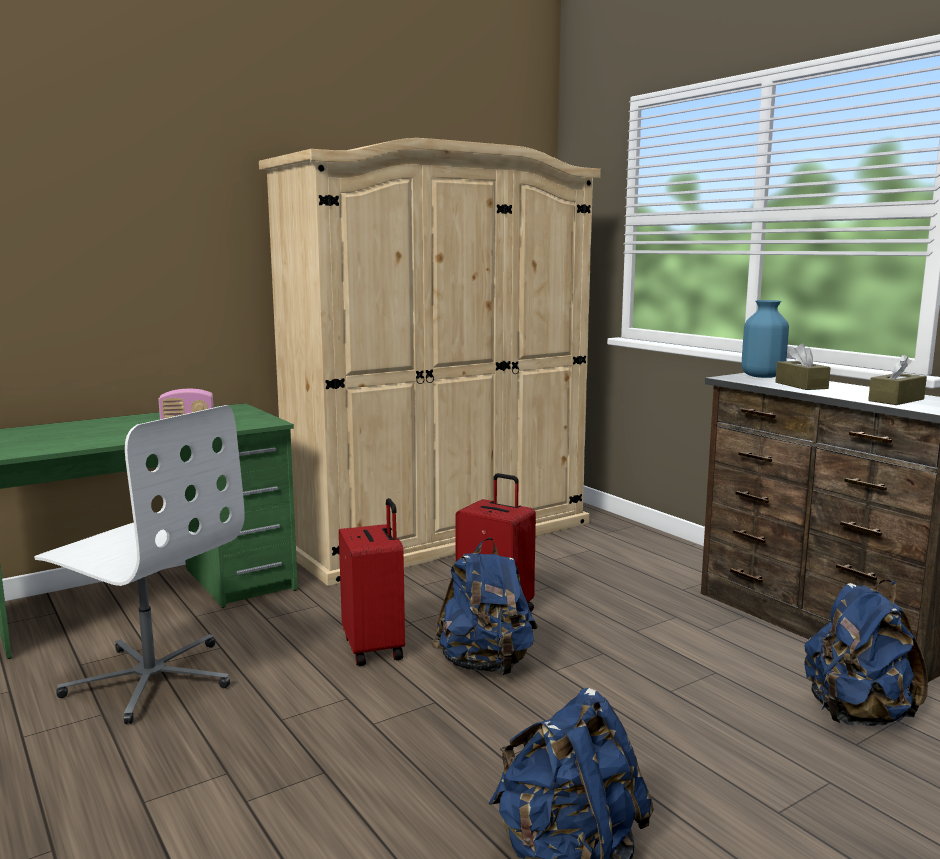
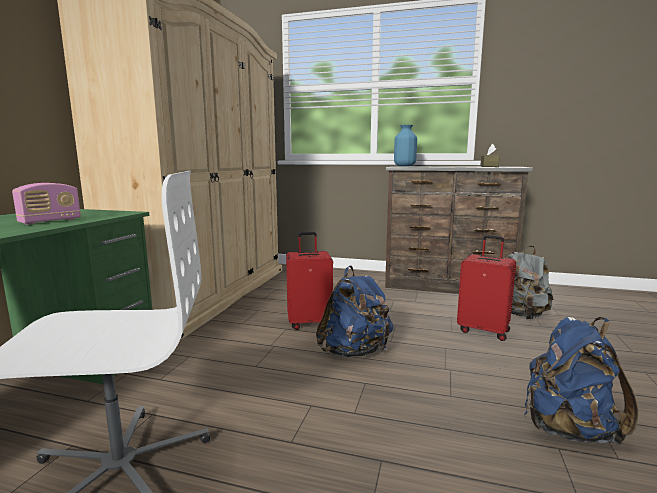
camera: 40 degrees left, 0 degrees up
red suitcase [339,498,405,666] -> red suitcase moved to [457,235,516,341]
brown tissue box [775,344,831,390] -> none
blue backpack [804,580,928,726] -> grey backpack [506,246,553,319]

